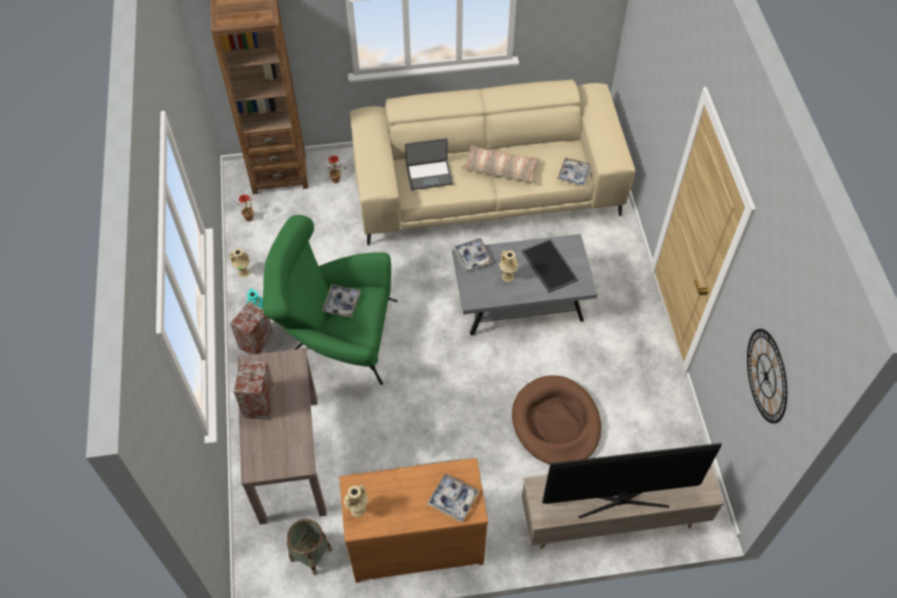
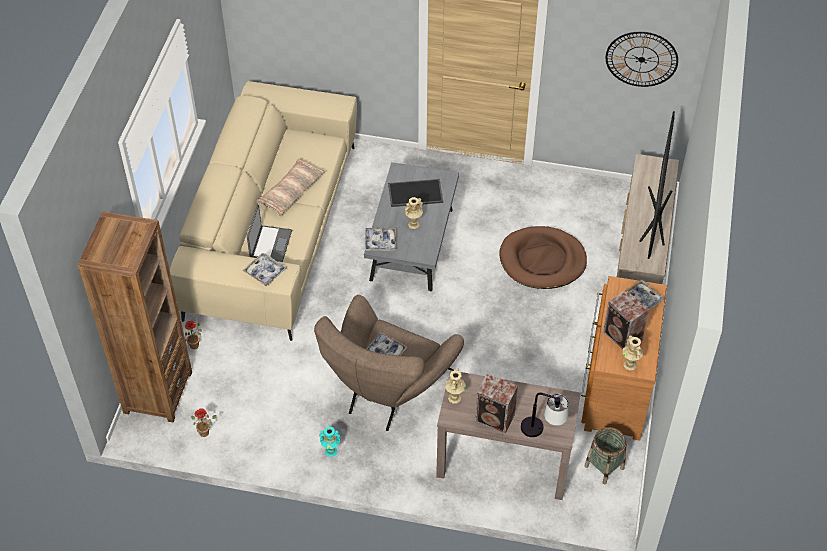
camera: 70 degrees left, 5 degrees down
beige vase [229,248,250,278] -> beige vase moved to [445,368,466,404]
speaker [230,302,274,355] -> speaker moved to [603,290,649,349]
green armchair [263,215,398,385] -> brown armchair [314,295,464,431]
tray [557,157,591,186] -> tray moved to [242,253,287,286]
none -> table lamp [521,392,568,437]

